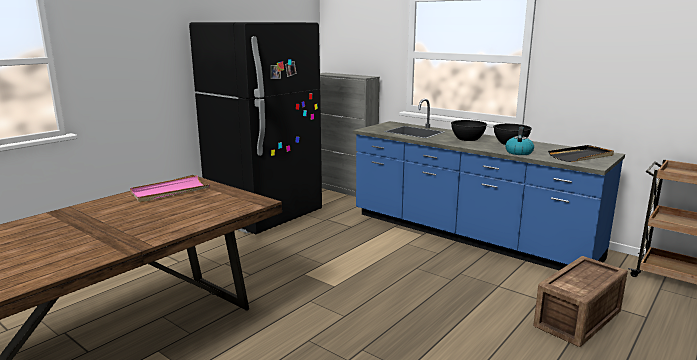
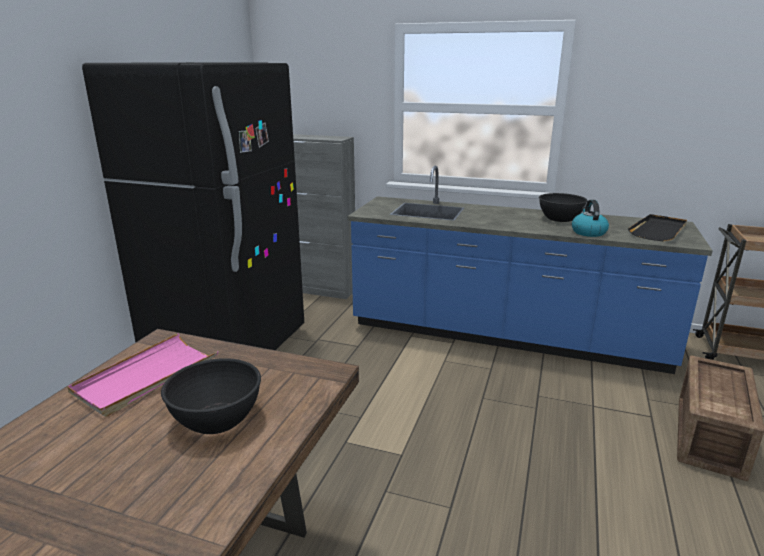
camera: 20 degrees left, 5 degrees up
black bowl [451,120,487,141] -> black bowl moved to [161,358,261,434]

